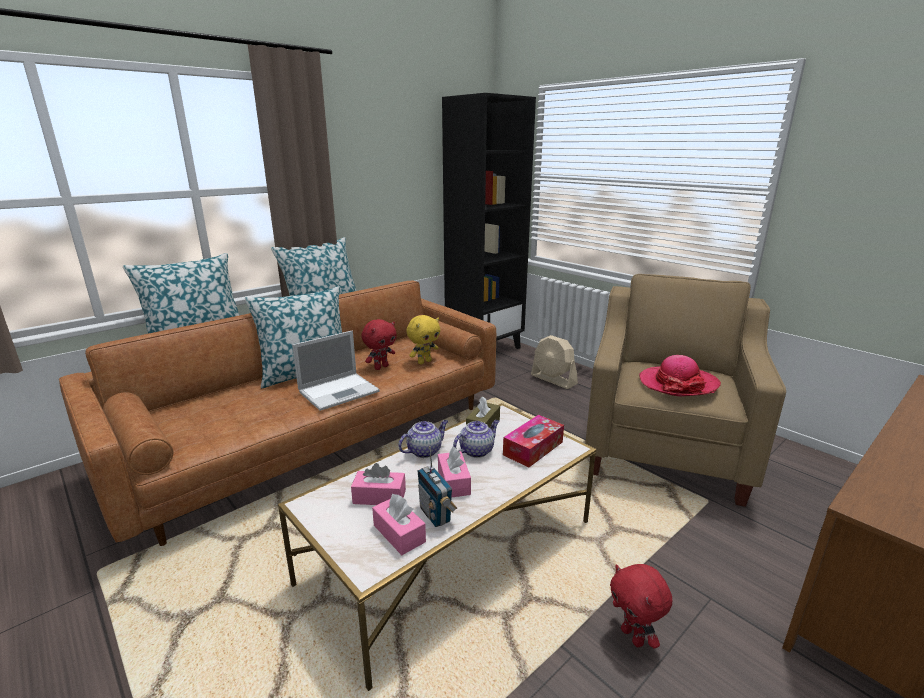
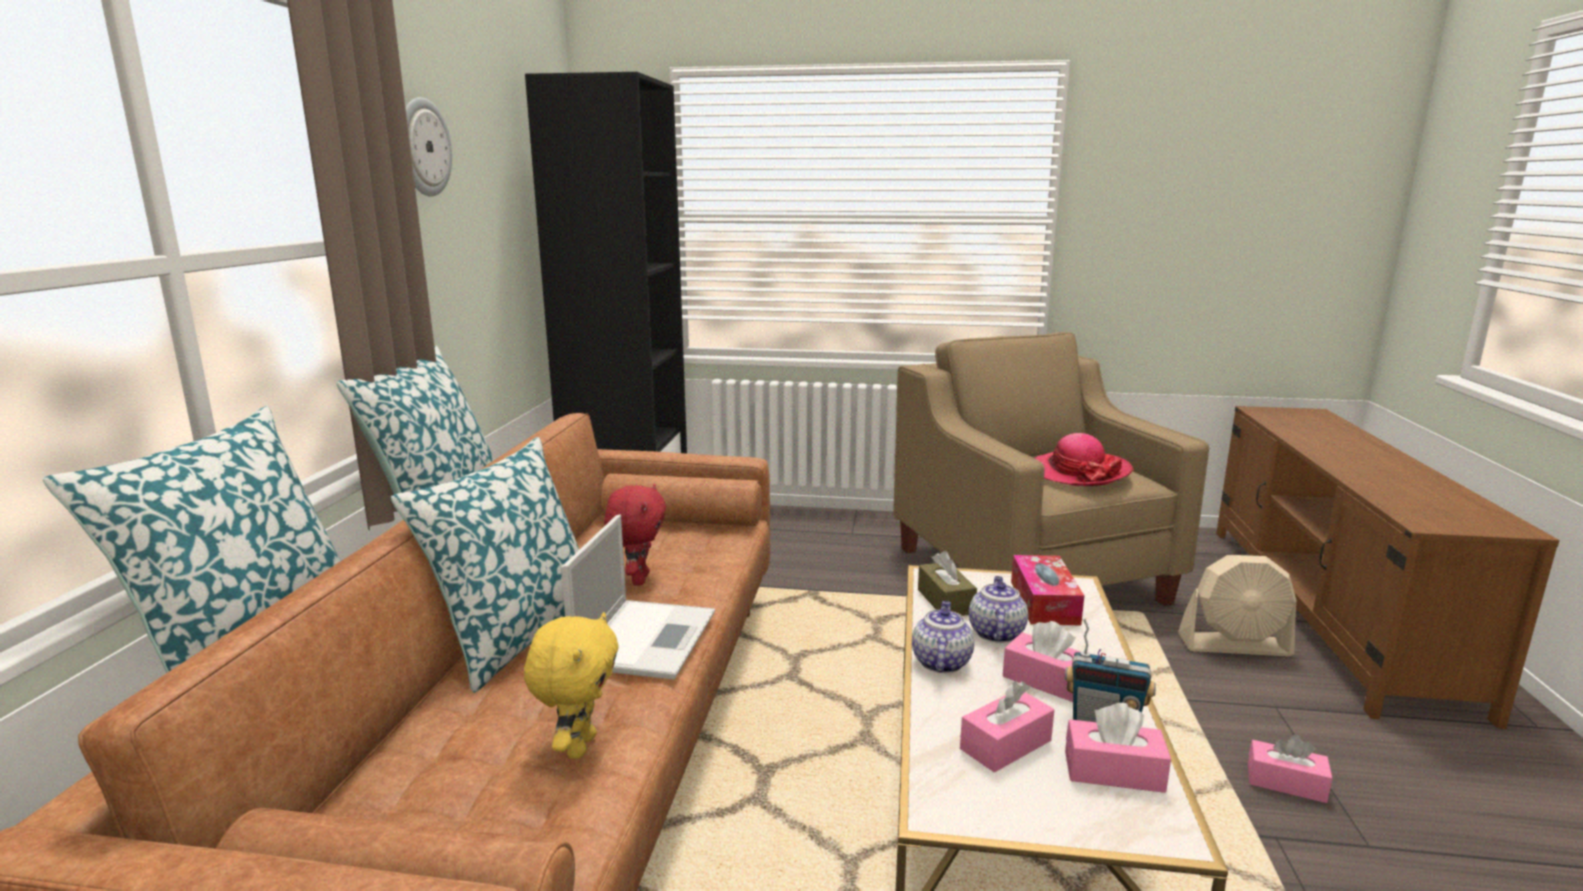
camera: 40 degrees left, 5 degrees down
yellow plush toy [406,315,440,364] -> yellow plush toy moved to [524,612,619,759]
beige fan [531,335,578,389] -> beige fan moved to [1178,555,1297,656]
red plush toy [610,564,672,649] -> pink tissue box [1248,734,1333,803]
none -> wall clock [405,97,452,196]

